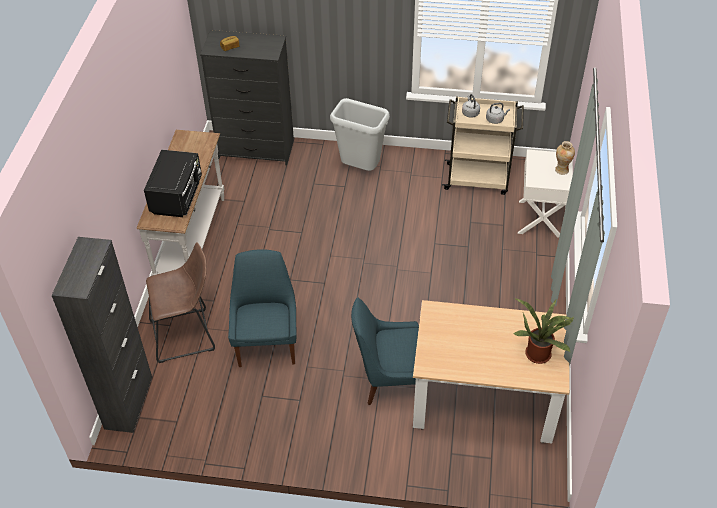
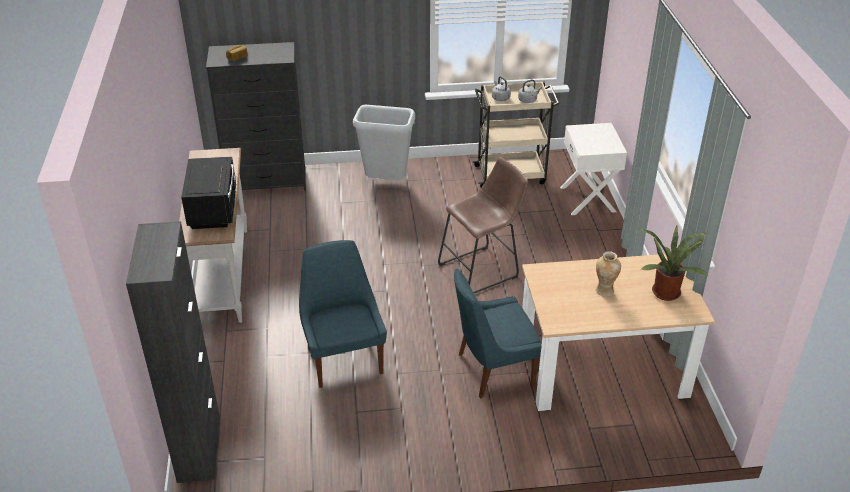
camera: 15 degrees left, 10 degrees down
brown stool [146,242,215,363] -> brown stool moved to [438,157,528,293]
vase [555,141,575,175] -> vase moved to [596,251,621,297]

